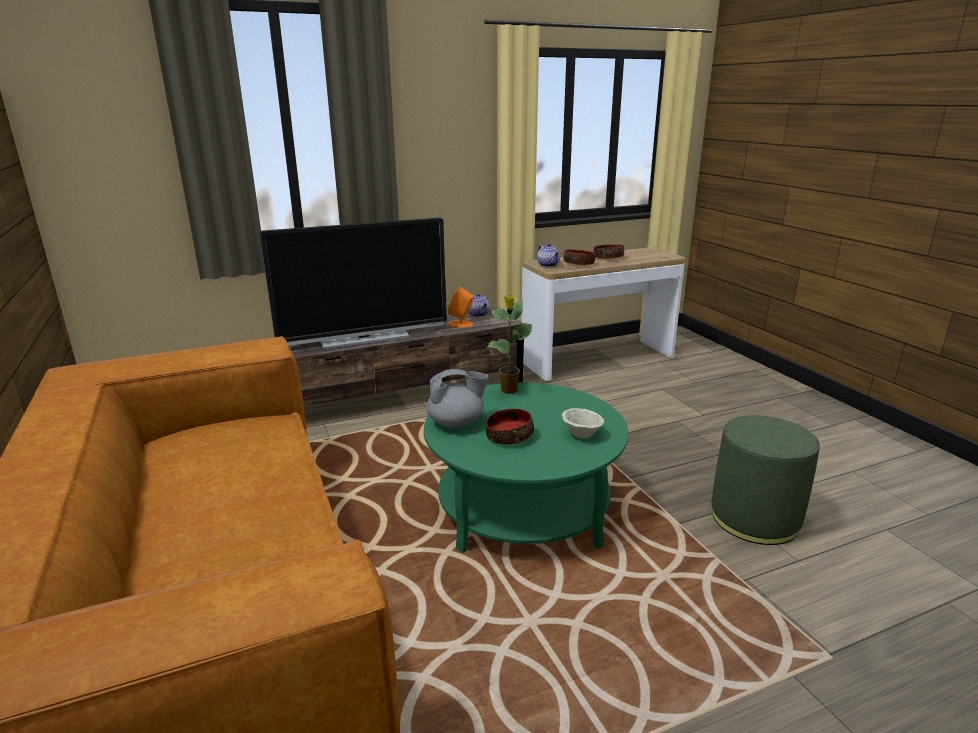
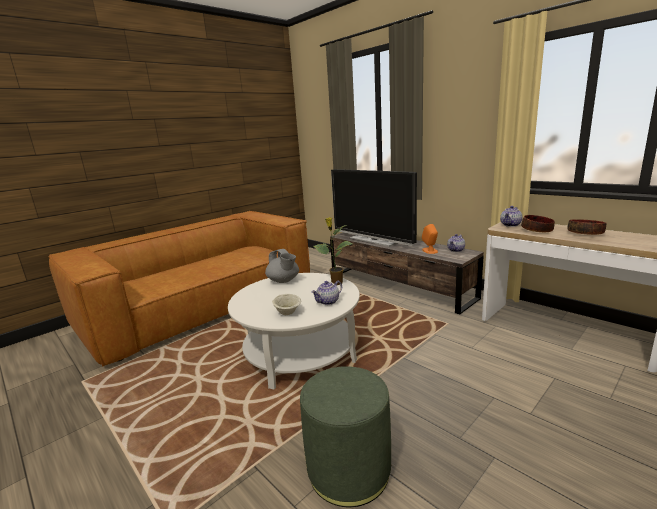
camera: 70 degrees right, 5 degrees down
green coffee table [424,382,628,553] -> white coffee table [228,273,360,389]
bowl [486,409,534,445] -> none
none -> teapot [311,281,342,305]

